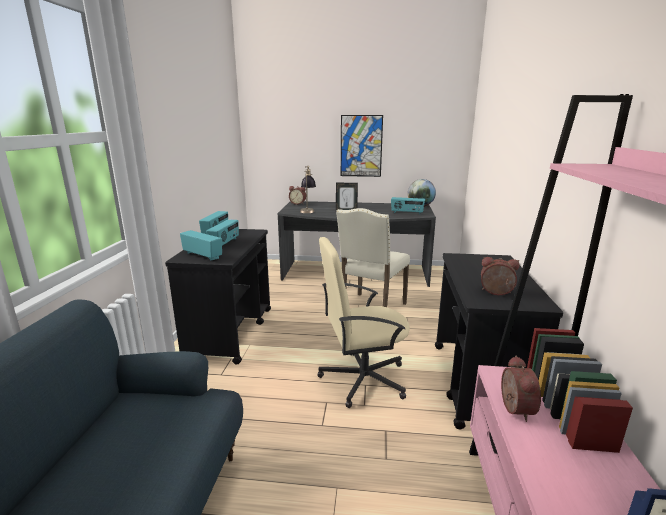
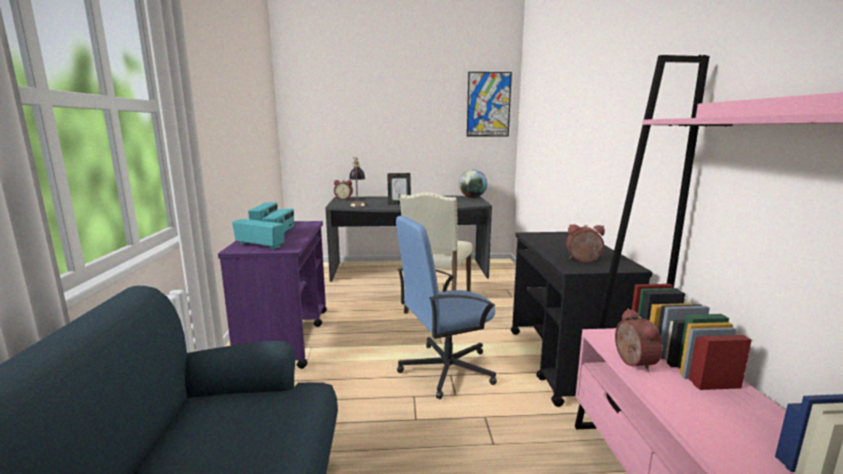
camera: 10 degrees left, 5 degrees down
black cart [165,229,271,365] -> purple cart [218,221,327,369]
beige office chair [317,237,410,408] -> blue office chair [396,216,497,399]
picture [341,115,383,177] -> picture moved to [467,72,512,137]
radio [391,197,425,215] -> none

